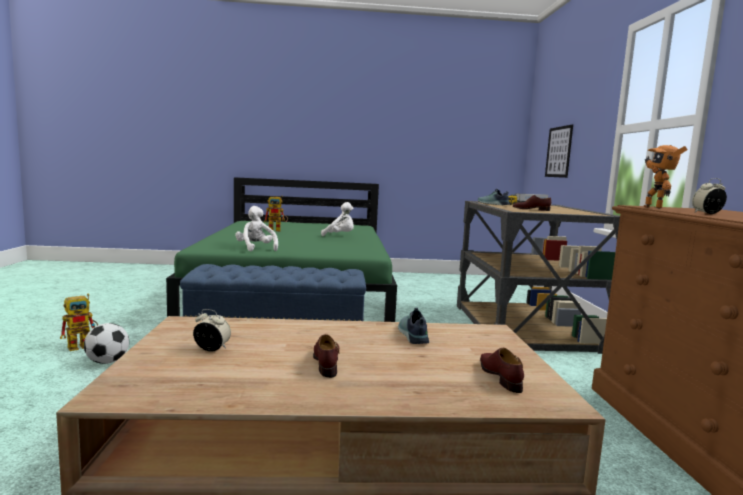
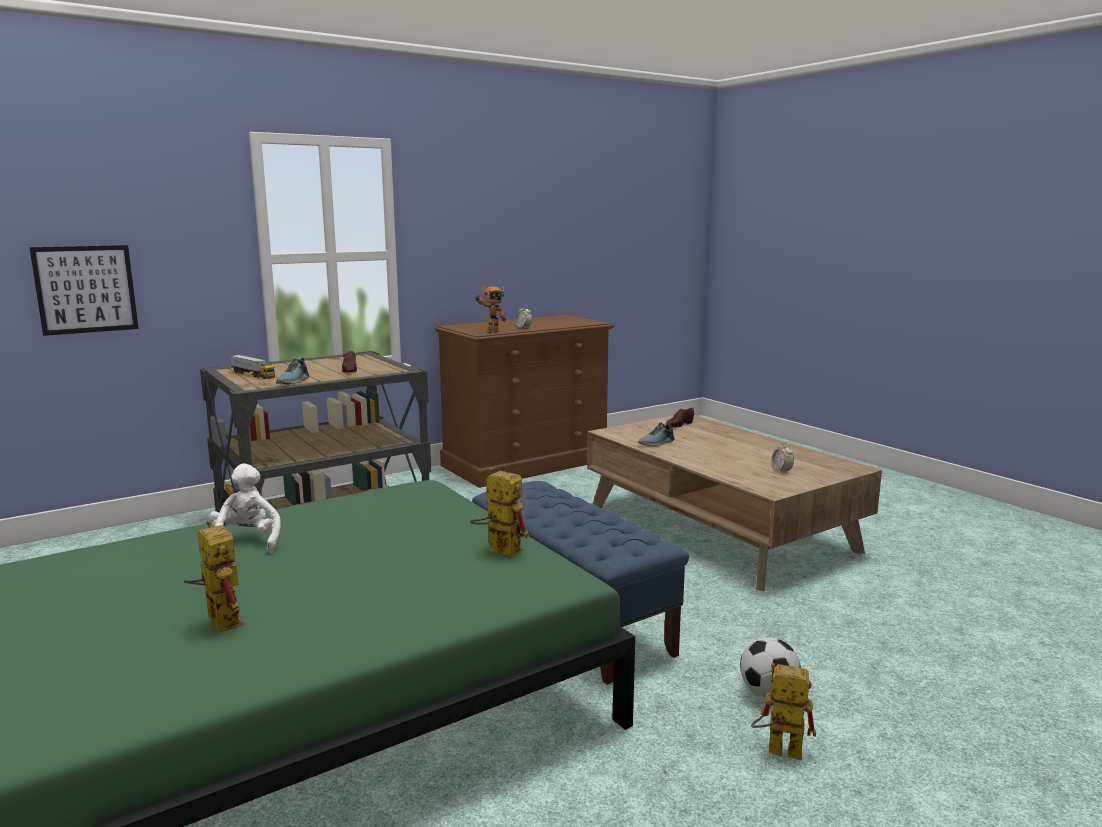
camera: 120 degrees left, 5 degrees up
white plush toy [235,206,278,251] -> toy robot [470,467,529,557]
brown shoe [313,334,339,378] -> none

